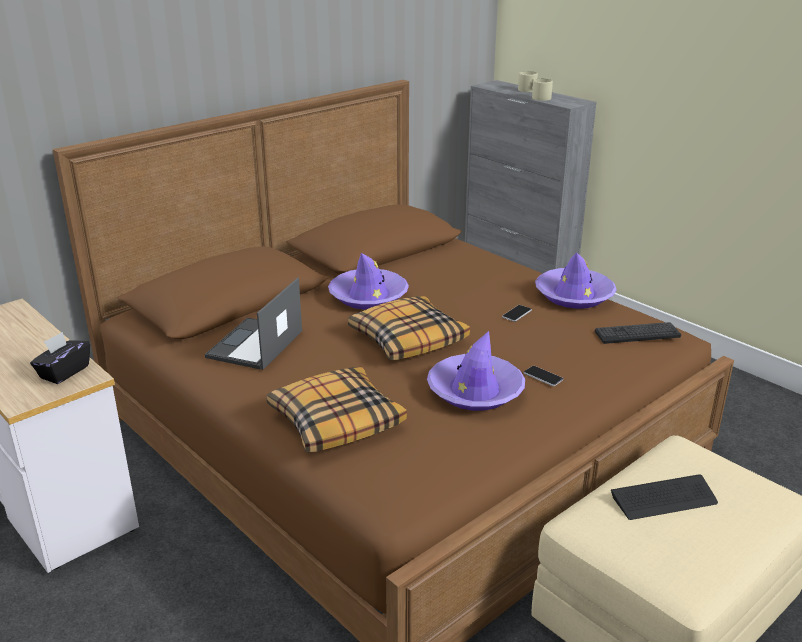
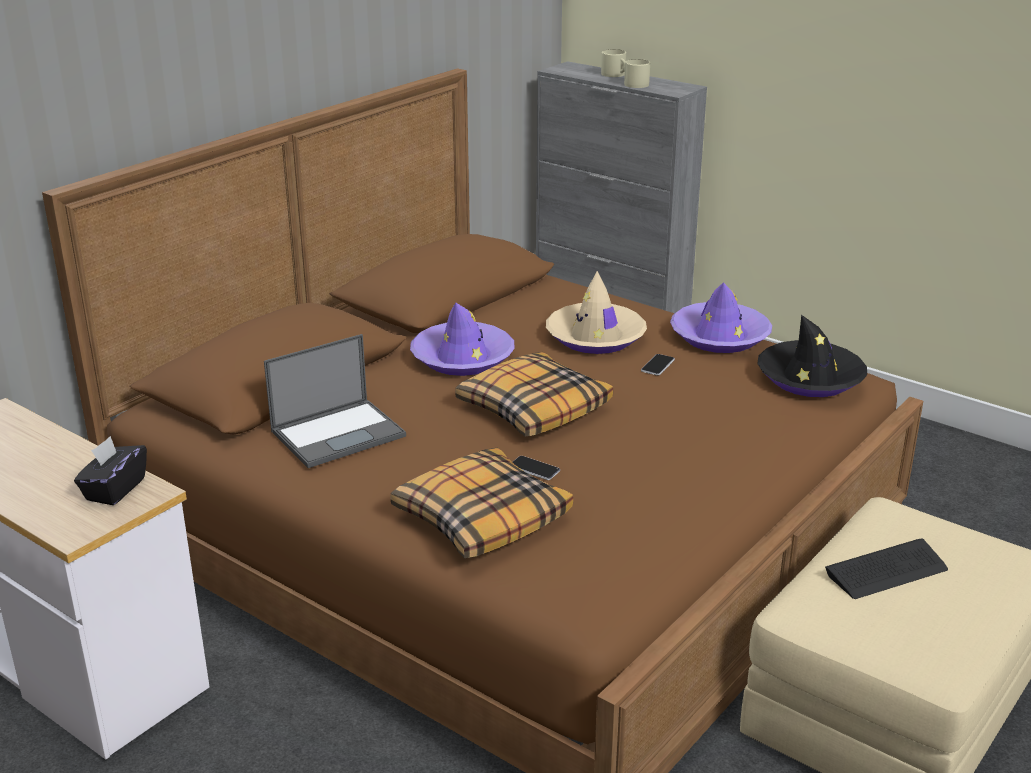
camera: 10 degrees left, 0 degrees up
laptop [205,278,302,370] -> laptop turned 135 degrees counterclockwise [264,334,406,468]
purple hat [427,331,525,411] -> none
phone [524,366,563,386] -> phone moved to [513,456,560,480]
keyboard [595,322,681,344] -> black hat [757,315,867,397]
none -> beige hat [546,271,647,354]

